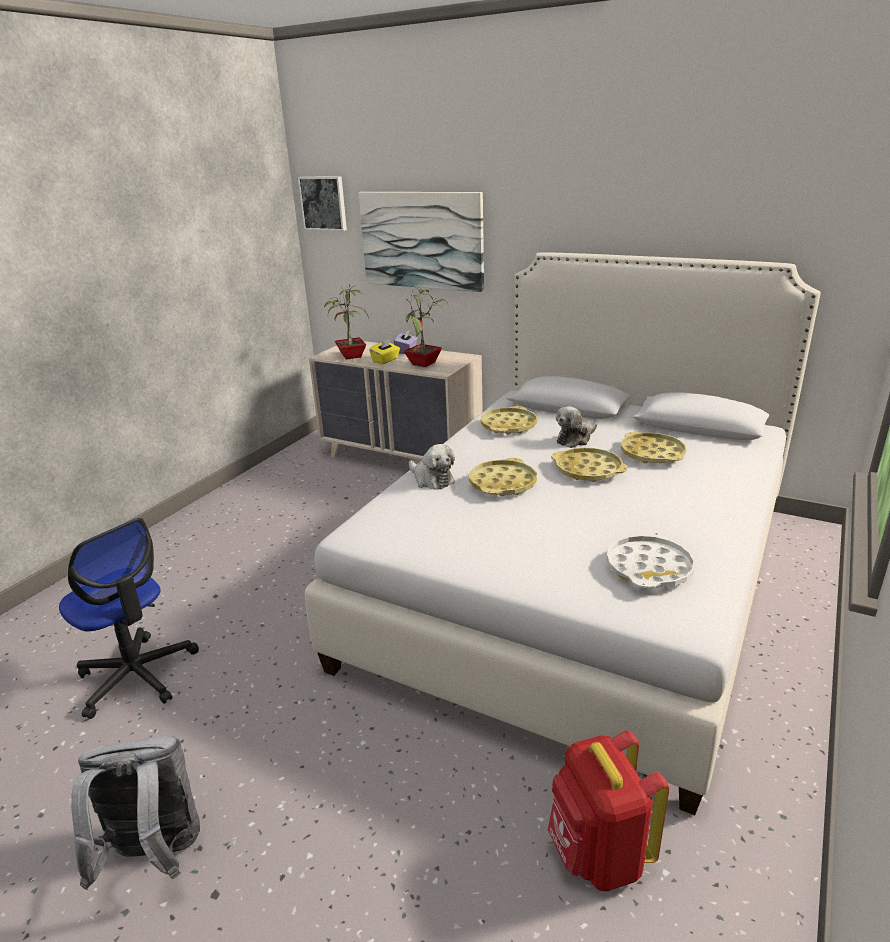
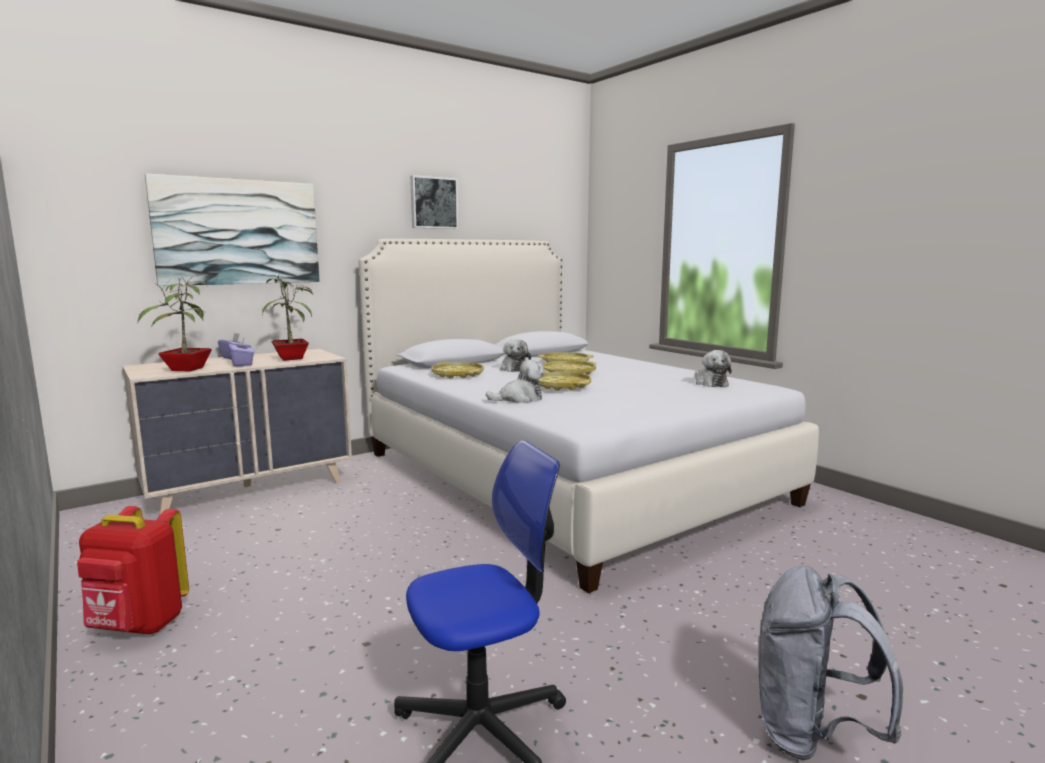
camera: 65 degrees left, 15 degrees down
picture [298,176,347,231] -> picture moved to [410,175,458,229]
yellow tissue box [369,339,400,364] -> purple tissue box [229,339,254,367]
red backpack [548,730,669,891] -> red backpack moved to [77,506,189,634]
white tray [607,532,695,588] -> plush toy [695,350,732,387]

